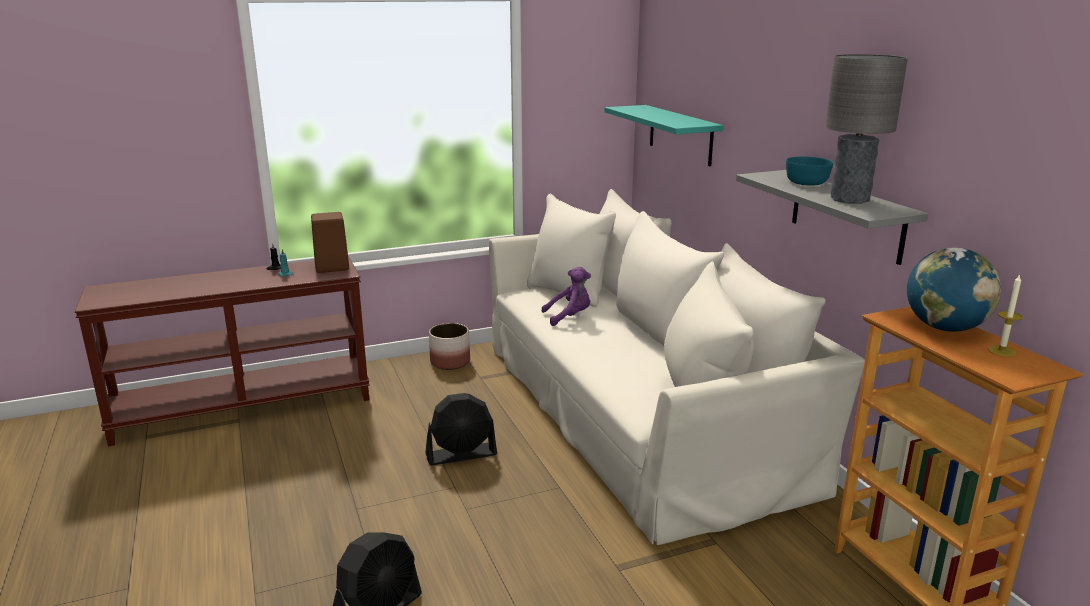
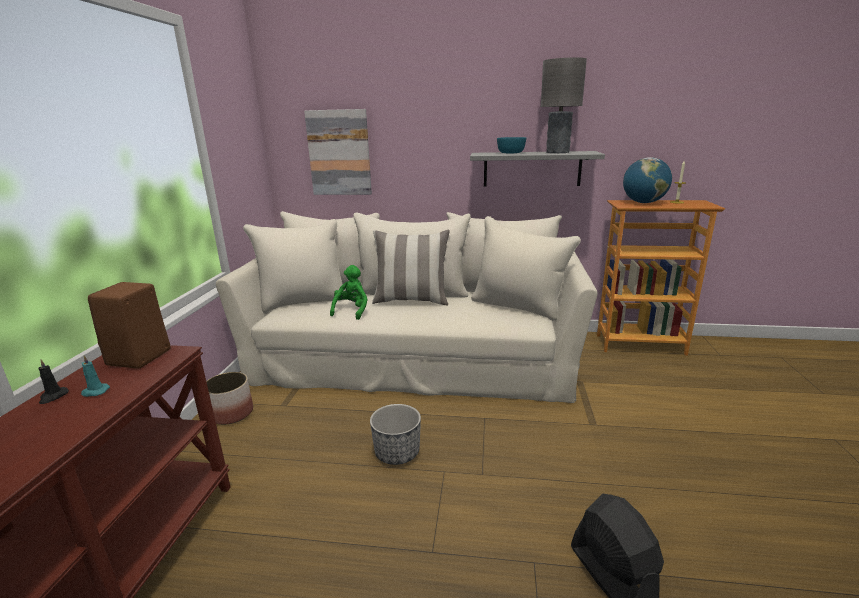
camera: 60 degrees left, 0 degrees up
black fan [425,393,497,466] -> planter [370,404,421,465]
purple plush toy [542,267,591,326] -> green plush toy [330,265,368,320]
turquoise shelf [604,105,723,166] -> picture [304,109,372,195]
none -> pillow [372,230,450,305]

